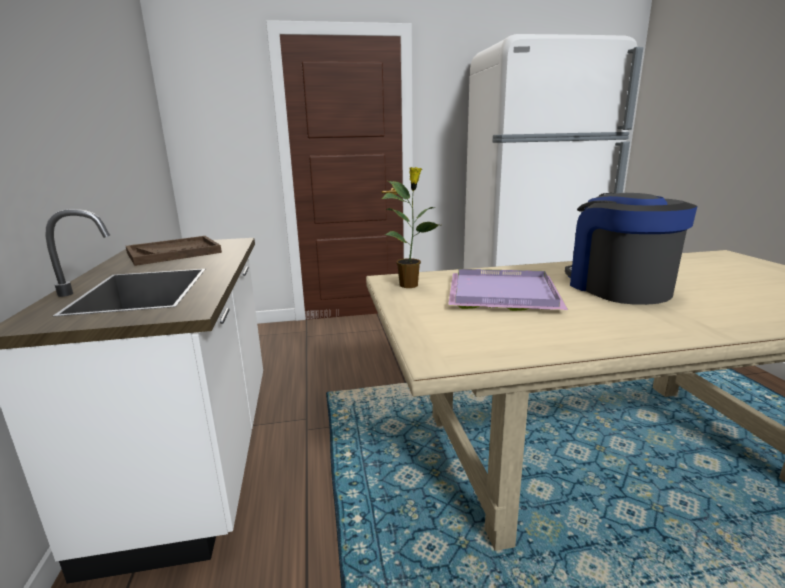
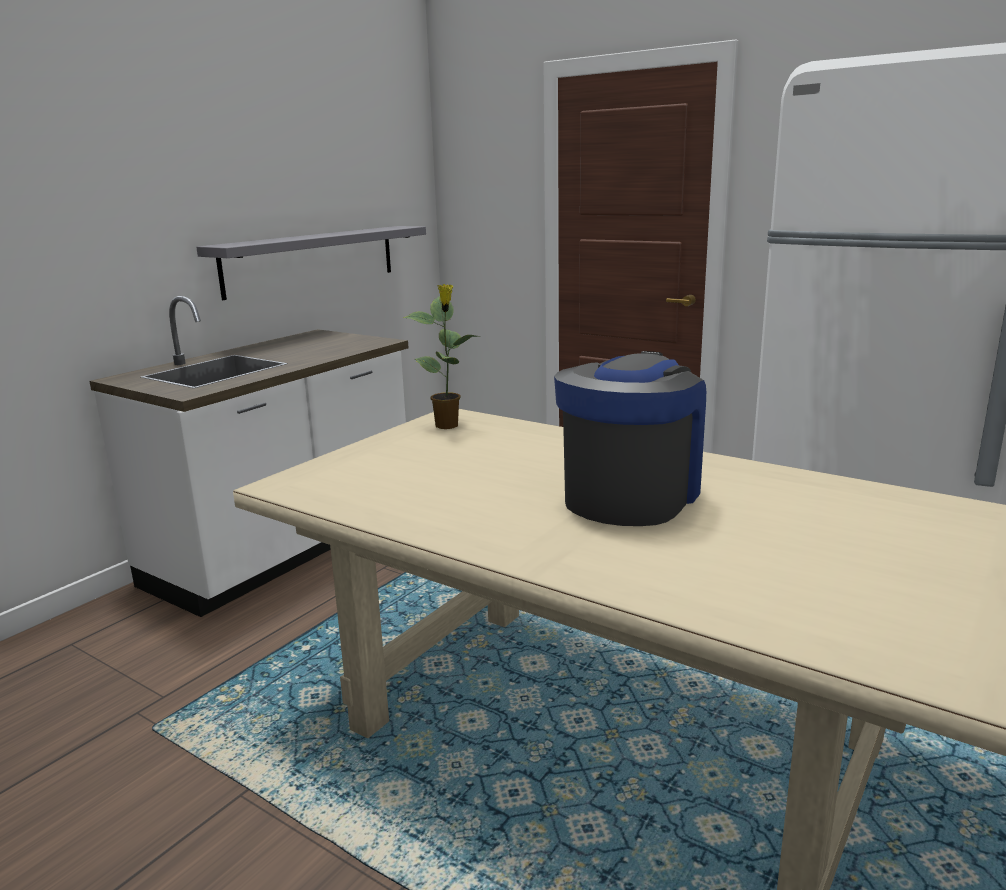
camera: 45 degrees right, 0 degrees up
brown tray [126,236,222,266] -> none
purple tray [448,269,568,311] -> none
none -> grey shelf [196,226,426,300]

